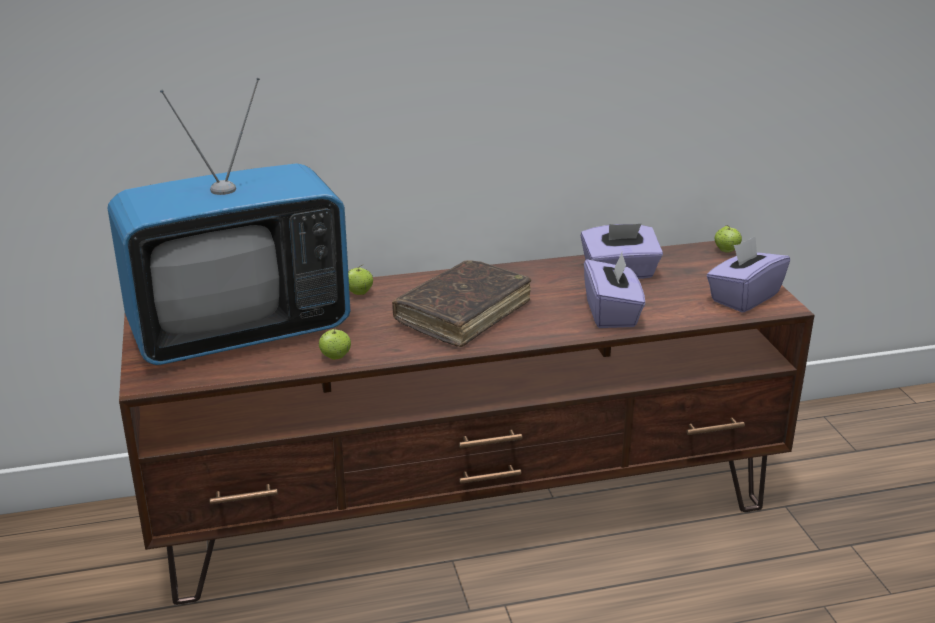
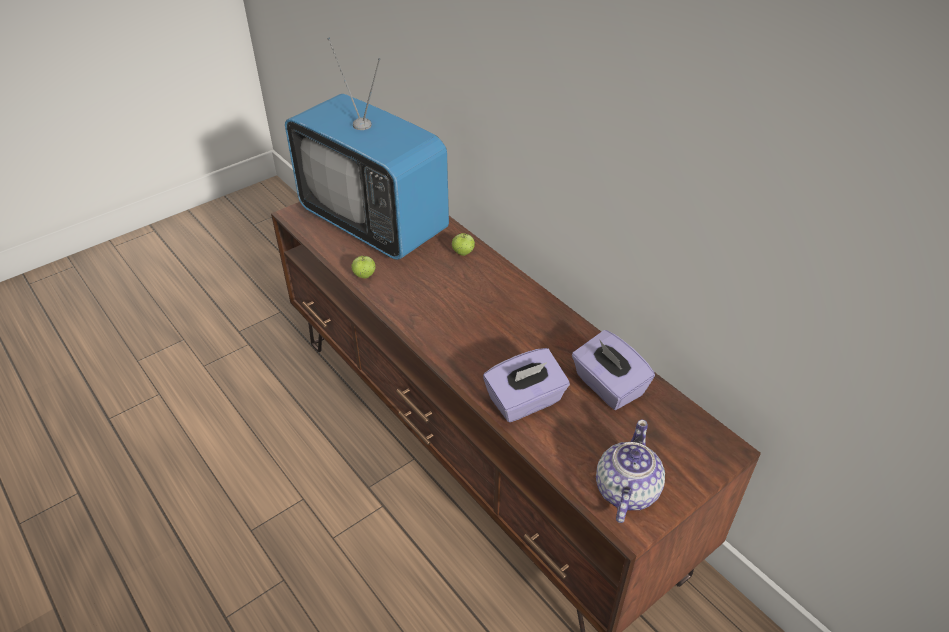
camera: 65 degrees right, 15 degrees up
brown book [392,260,531,347] -> none
purple tissue box [707,236,790,313] -> teapot [596,419,665,523]
apple [715,225,742,253] -> none

